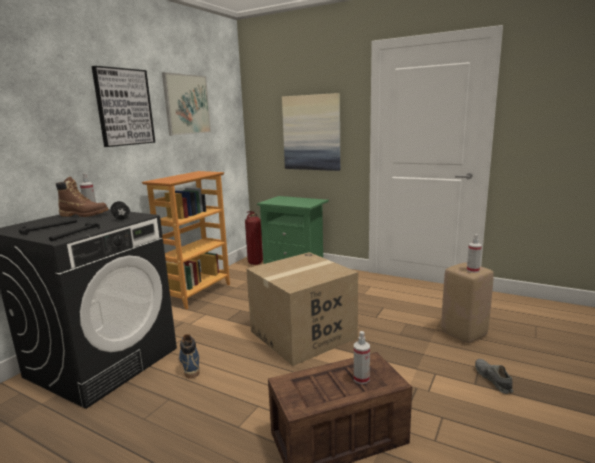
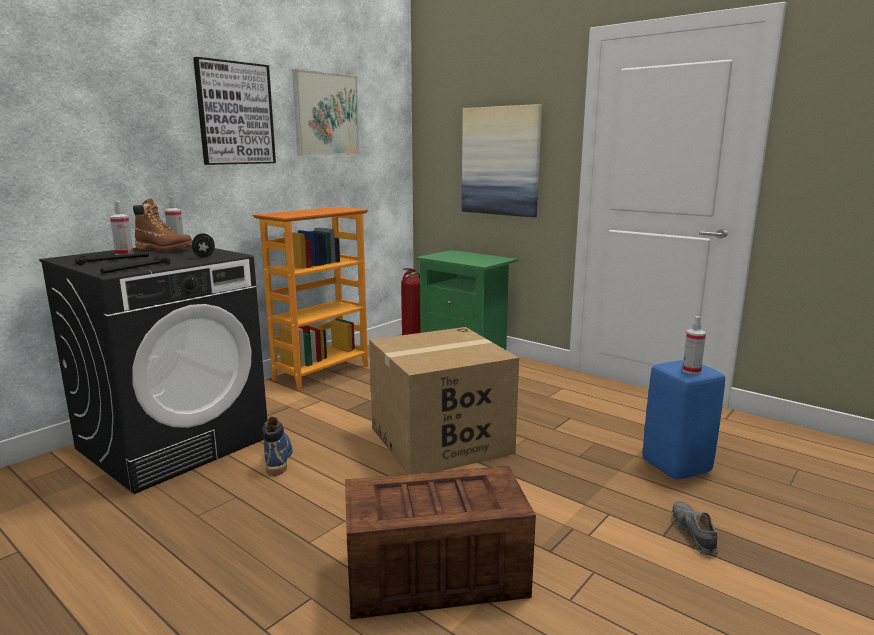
camera: 10 degrees right, 0 degrees up
spray bottle [354,331,370,384] -> spray bottle moved to [110,201,133,255]
beige stool [441,262,494,343] -> blue stool [643,360,725,480]

